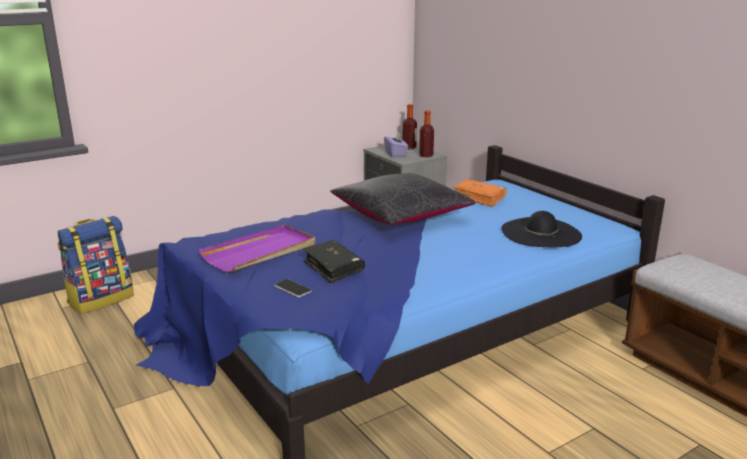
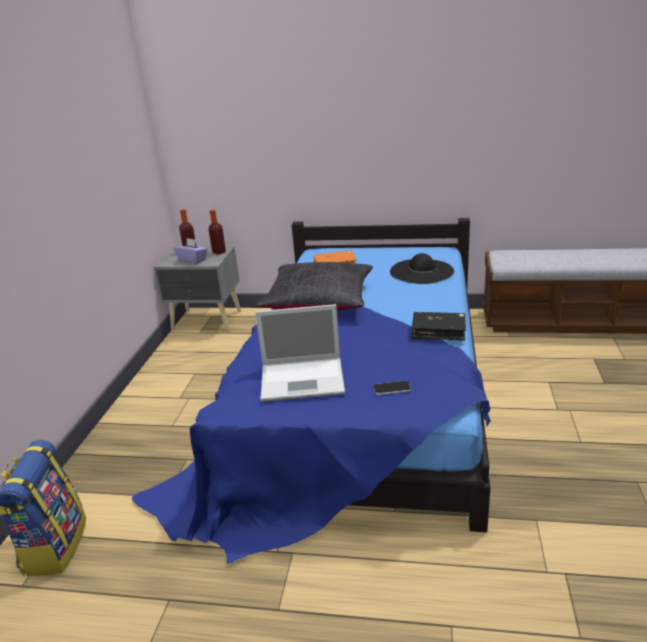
camera: 45 degrees left, 5 degrees up
purple tray [199,224,315,273] -> laptop [255,304,345,402]
black book [302,240,365,284] -> black book moved to [411,312,466,341]

